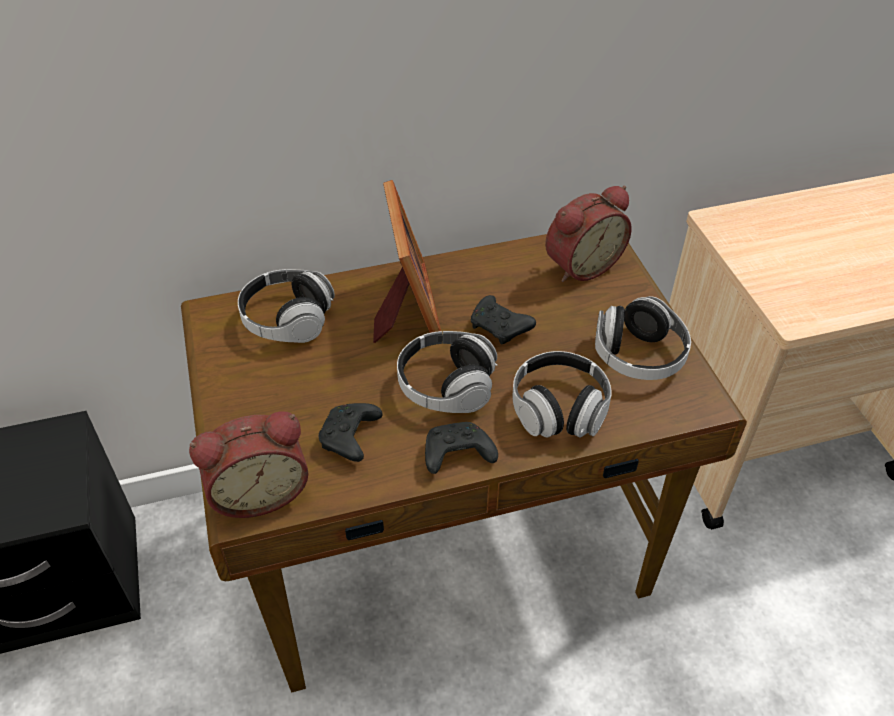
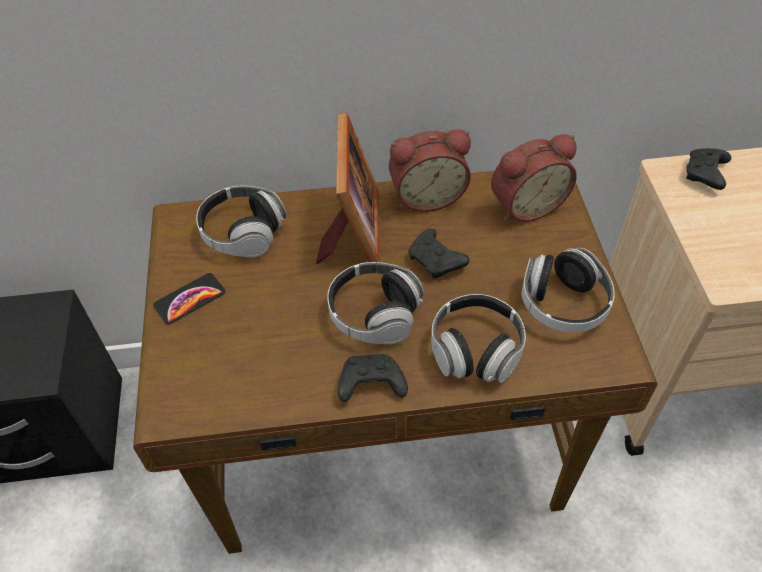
camera: 10 degrees right, 5 degrees up
alarm clock [189,411,308,518] -> alarm clock moved to [389,129,471,212]
black game controller [319,403,383,462] -> black game controller moved to [686,148,731,190]
none -> phone [153,273,225,324]

